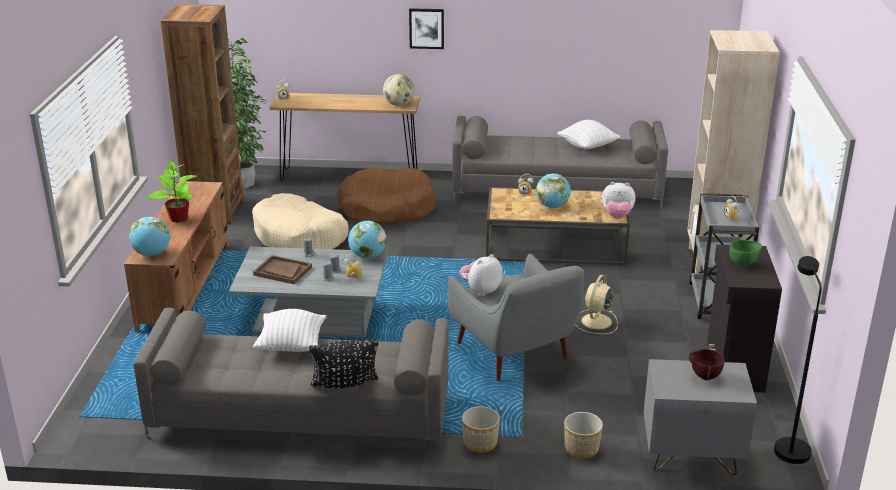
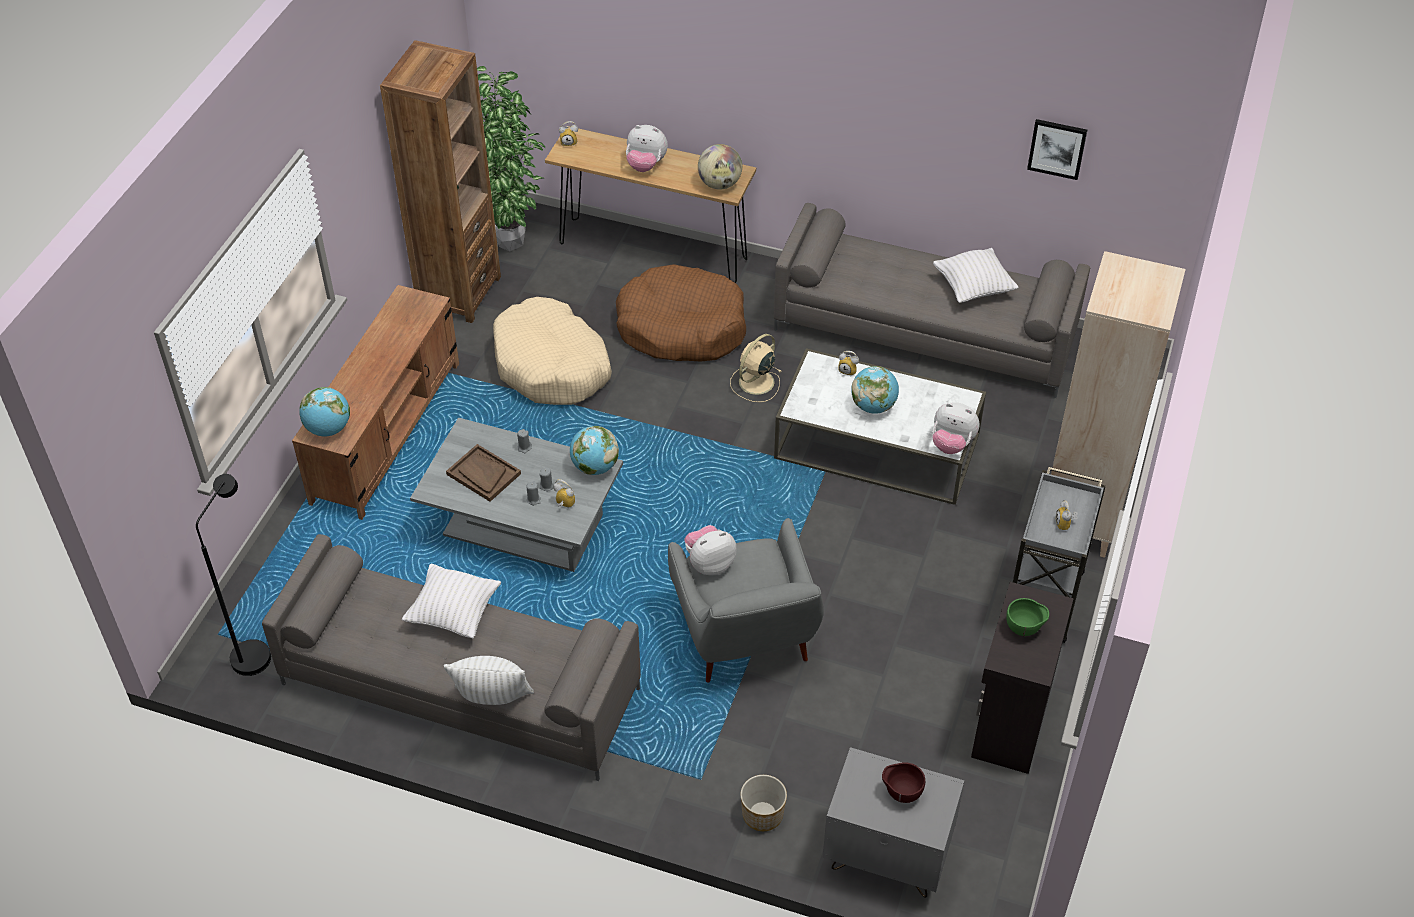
camera: 15 degrees right, 20 degrees up
potted plant [146,160,197,223] -> none
black pillow [309,339,378,389] -> white pillow [444,656,534,705]
picture [409,8,444,49] -> picture moved to [1027,119,1087,180]
planter [462,406,500,453] -> none
brown coffee table [486,187,630,266] -> white coffee table [774,348,986,505]
beige fan [575,275,618,334] -> beige fan moved to [730,334,781,402]
black floor lamp [774,256,822,464] -> black floor lamp moved to [196,474,271,676]
none -> plush toy [626,125,668,172]

